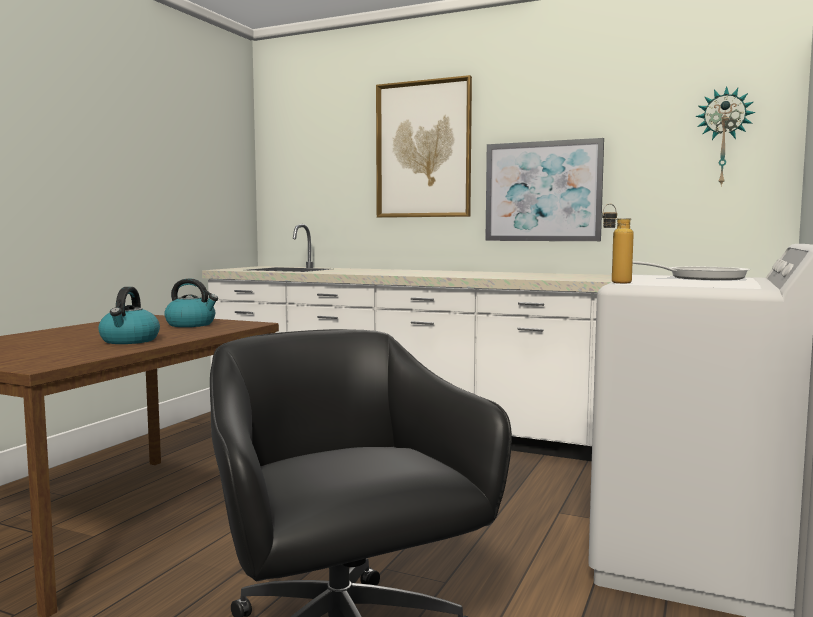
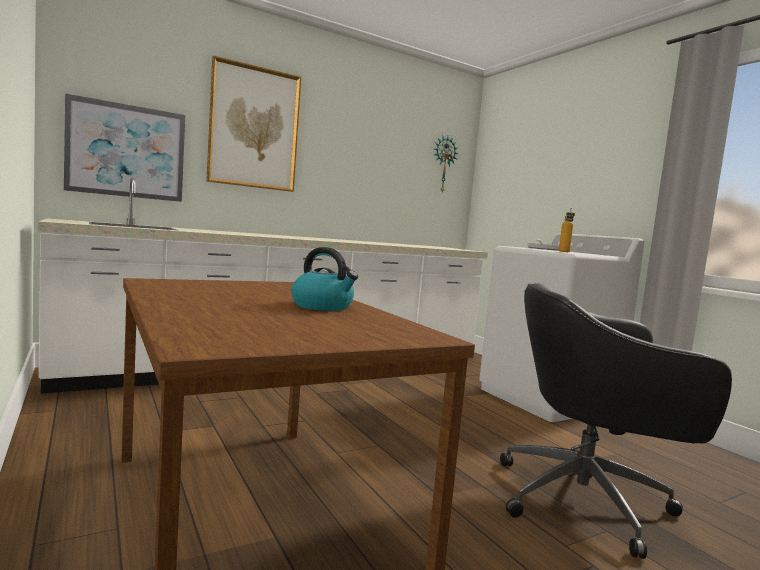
camera: 55 degrees left, 0 degrees up
kettle [164,279,218,327] -> none
picture [485,138,604,241] -> picture moved to [64,93,185,202]

